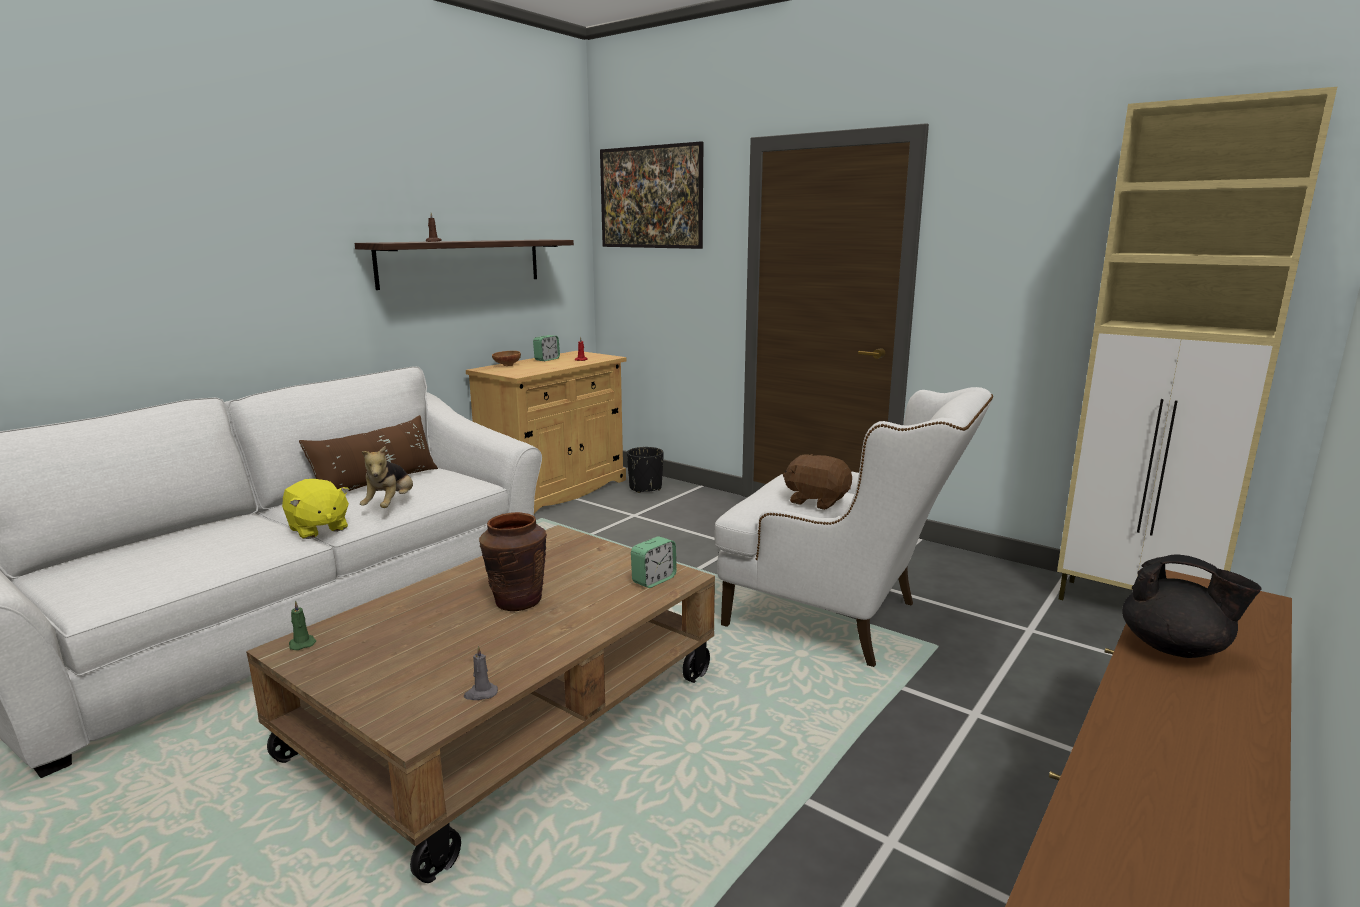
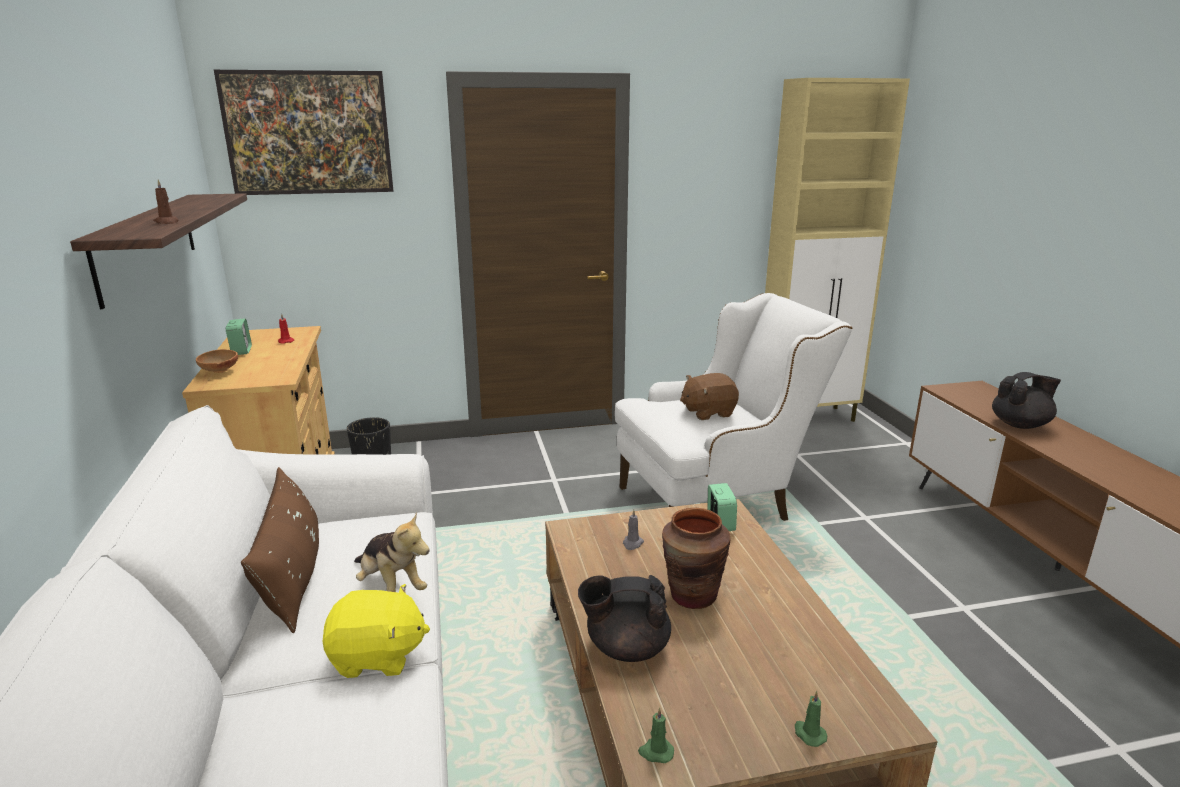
camera: 50 degrees left, 5 degrees up
grey candle [464,646,498,700] -> grey candle moved to [623,510,644,550]
none -> black teapot [578,575,671,662]
none -> green candle [795,691,827,747]

